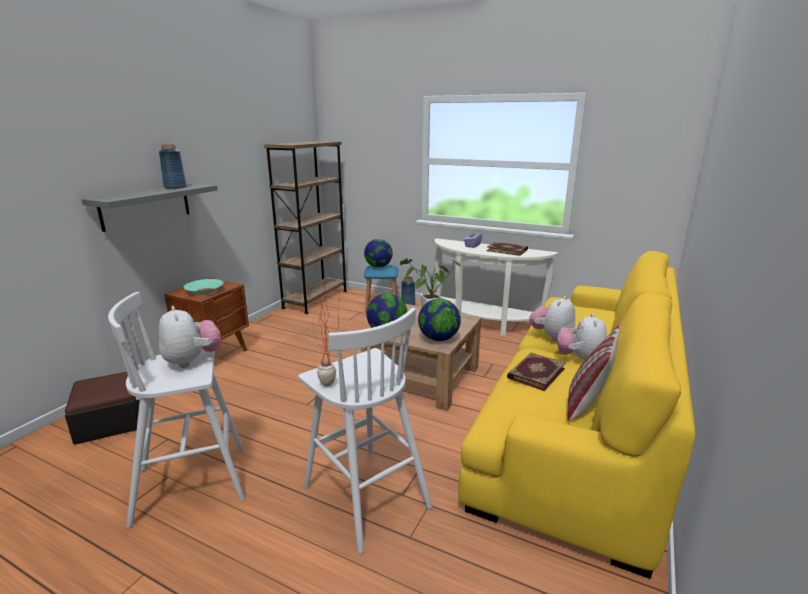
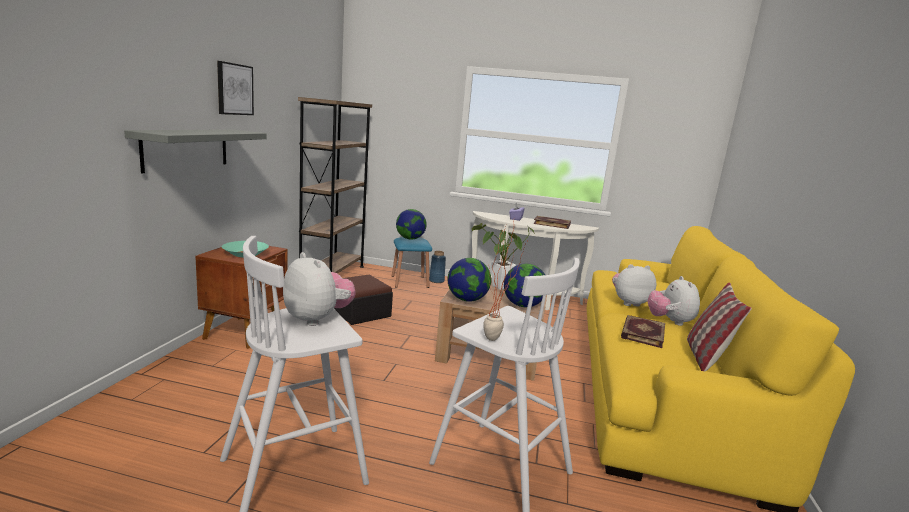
camera: 15 degrees left, 5 degrees down
ottoman [65,372,140,445] -> ottoman moved to [334,275,393,325]
blue vase [159,144,187,189] -> none
plush toy [529,296,575,342] -> plush toy turned 60 degrees clockwise [612,264,656,307]
none -> picture [217,61,254,115]

